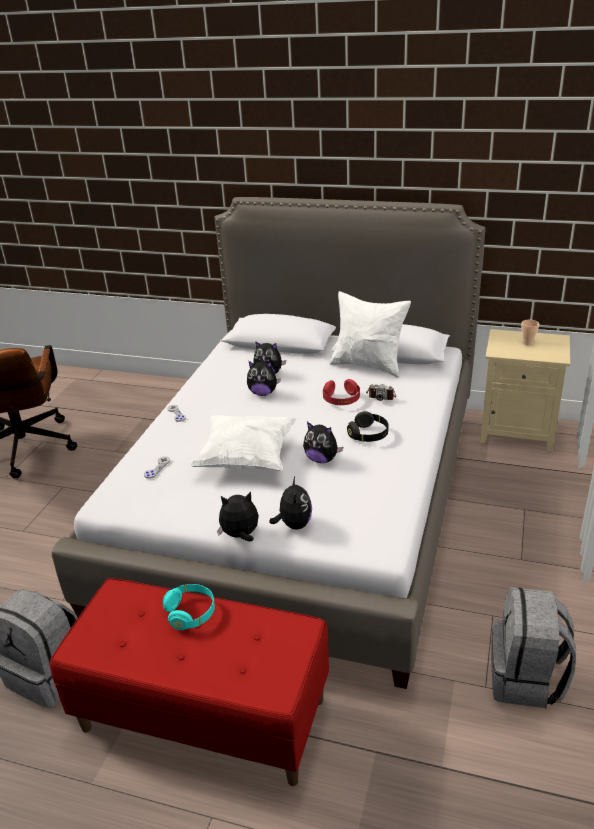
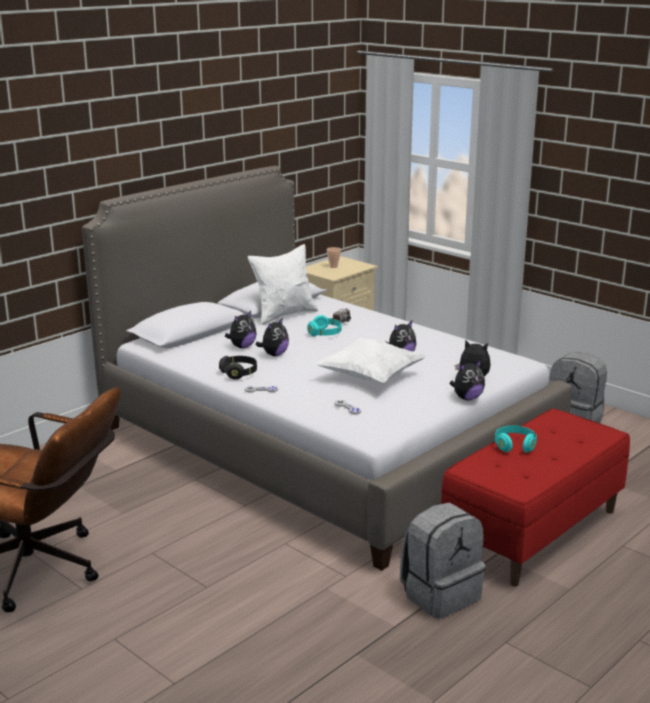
camera: 65 degrees left, 10 degrees down
plush toy [217,492,259,541] -> plush toy turned 135 degrees counterclockwise [450,360,485,400]
red headphones [323,379,360,405] -> turquoise headphones [307,315,342,336]
black headphones [347,411,388,442] -> black headphones moved to [219,356,257,380]

